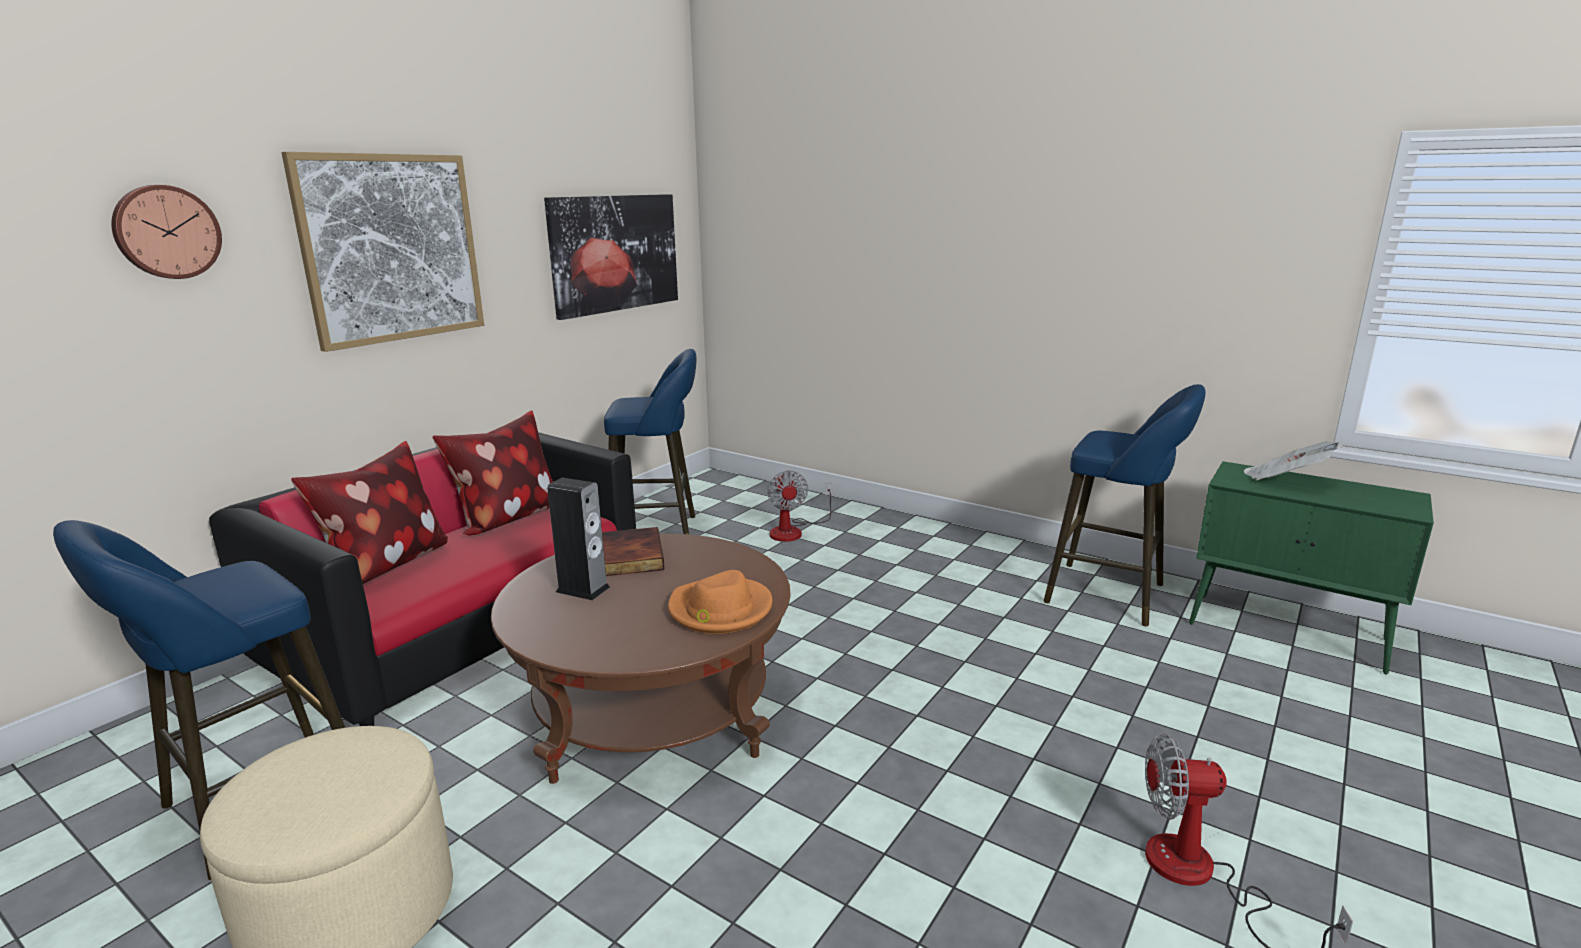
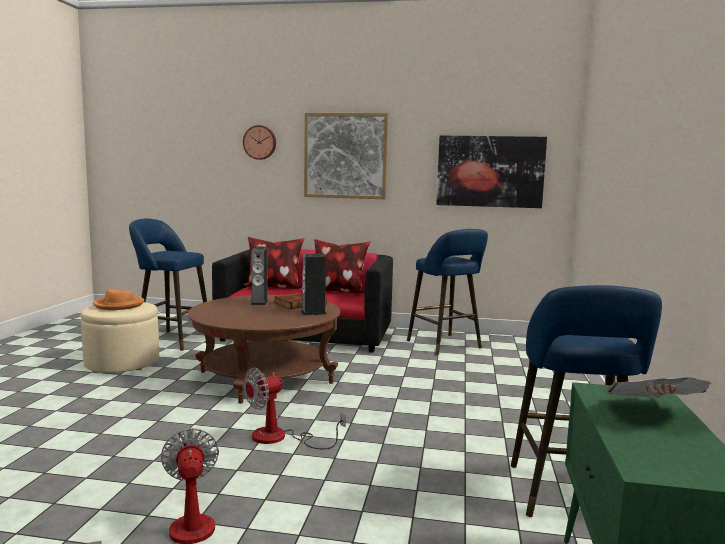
camera: 65 degrees right, 10 degrees down
orange hat [668,570,772,634] -> orange hat moved to [93,289,144,310]
fan [767,471,833,542] -> fan moved to [244,368,346,449]
none -> speaker [301,254,326,316]

